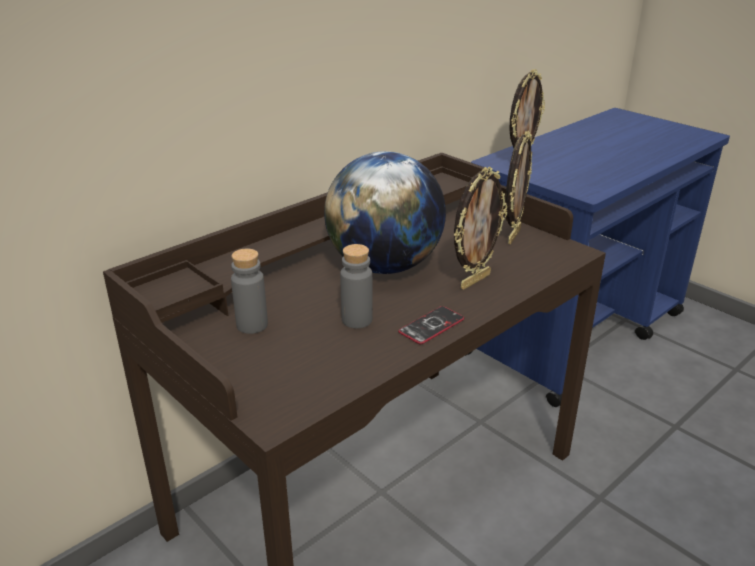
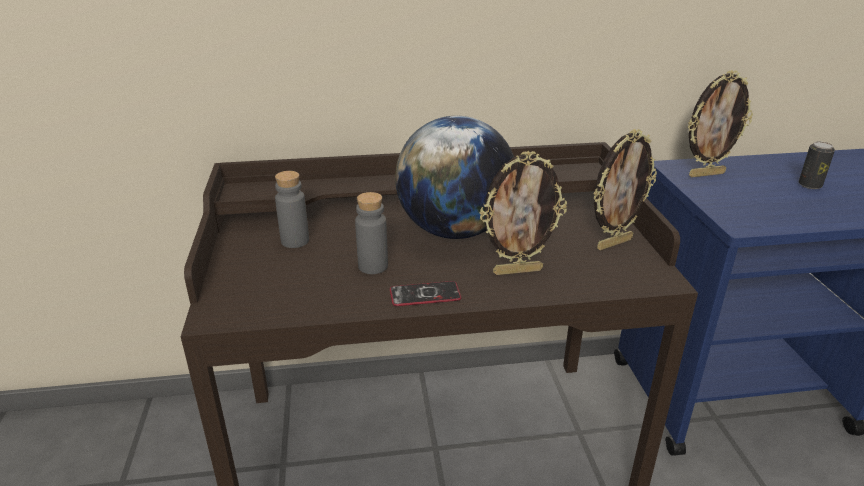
camera: 35 degrees right, 0 degrees up
none -> can [799,141,835,189]

